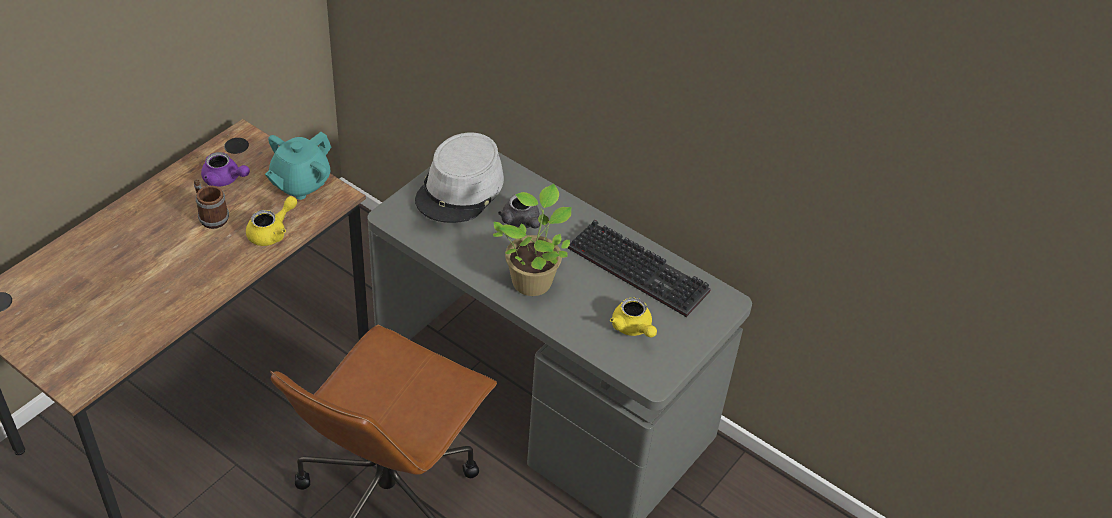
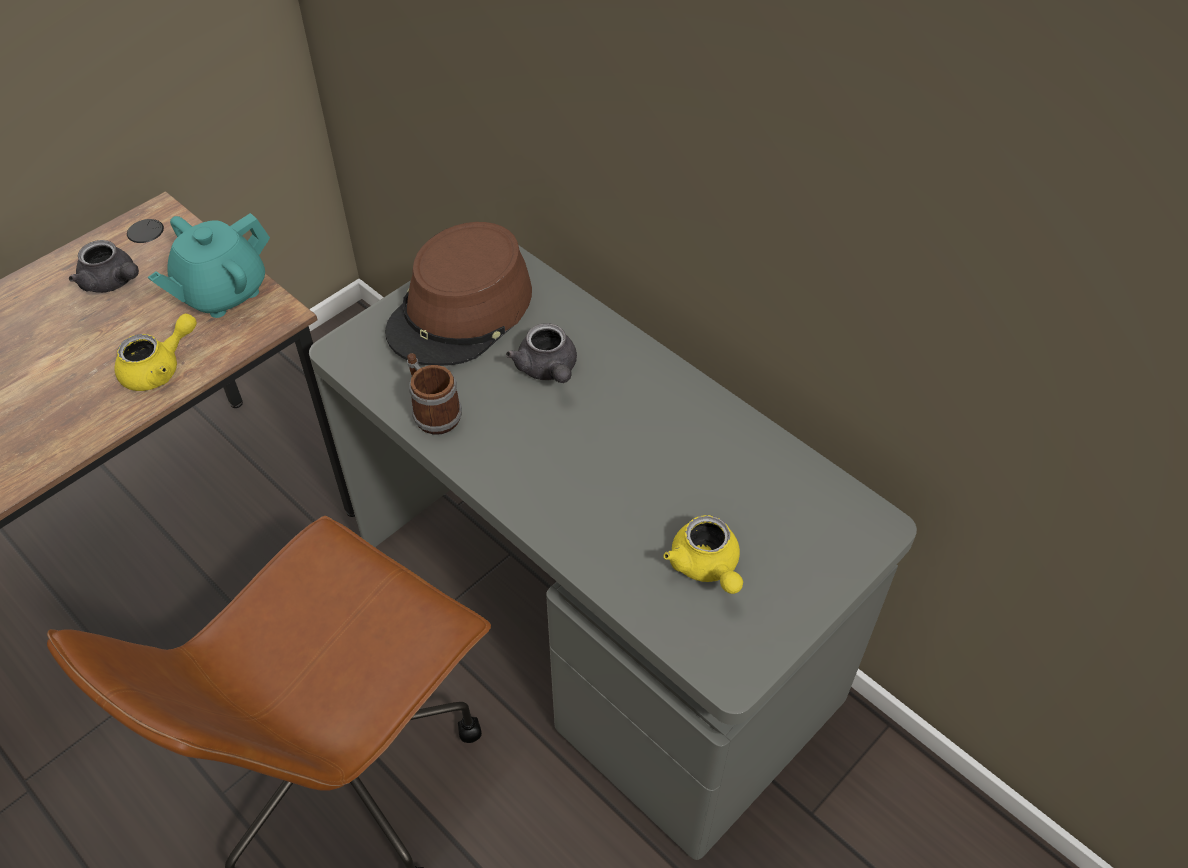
camera: 10 degrees right, 5 degrees up
mug [194,179,229,229] -> mug moved to [407,353,462,435]
purple teapot [201,152,250,186] -> grey teapot [69,240,139,293]
grey hat [415,133,504,223] -> brown hat [385,222,532,366]
potted plant [493,184,572,296] -> none
keyboard [568,220,711,317] -> none

